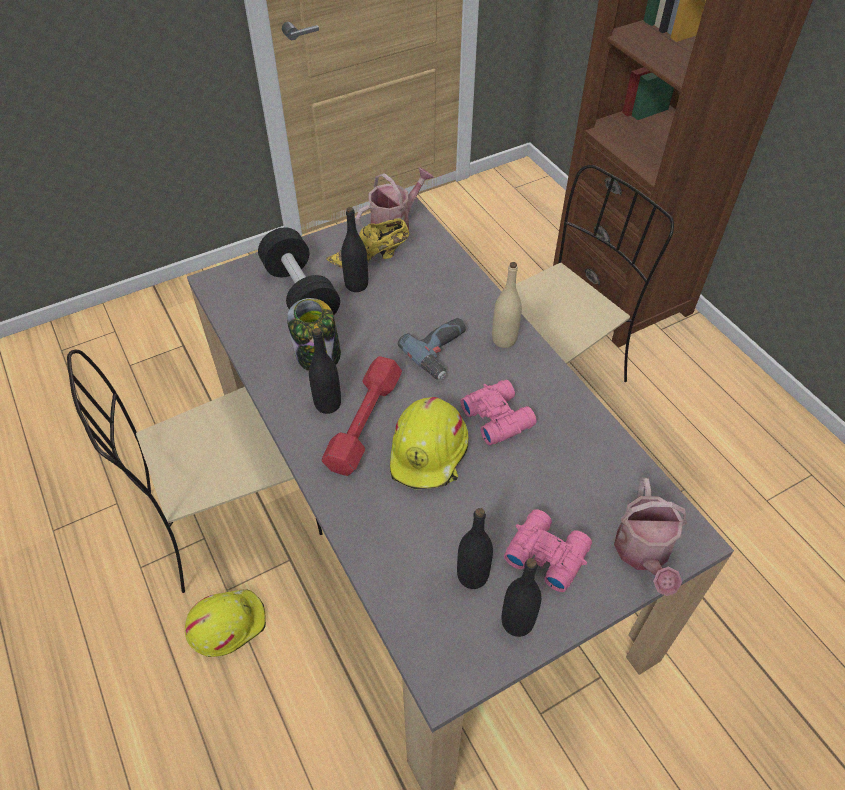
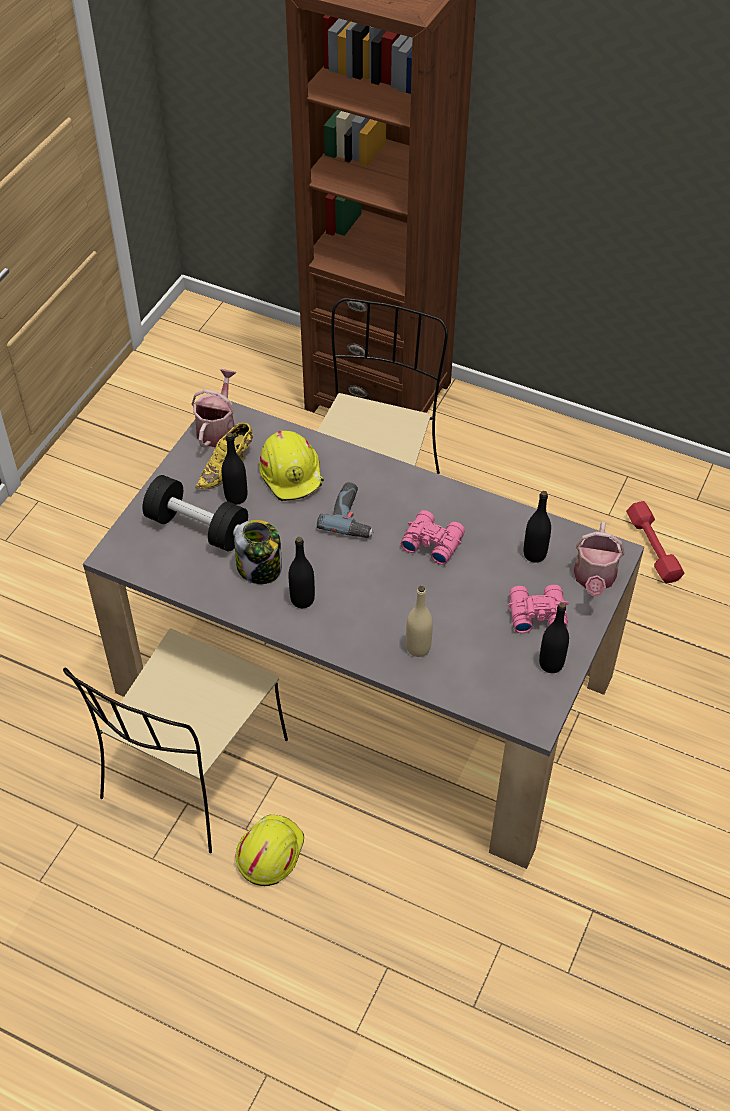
camera: 35 degrees left, 0 degrees up
red dumbbell [321,356,402,476] -> red dumbbell moved to [626,501,685,584]
yellow hard hat [390,397,468,489] -> yellow hard hat moved to [259,431,324,501]
black bottle [457,508,493,589] -> black bottle moved to [524,491,551,563]
beige bottle [492,262,522,348] -> beige bottle moved to [406,586,433,657]
watering can [614,478,687,596] -> watering can turned 45 degrees clockwise [573,522,625,597]

